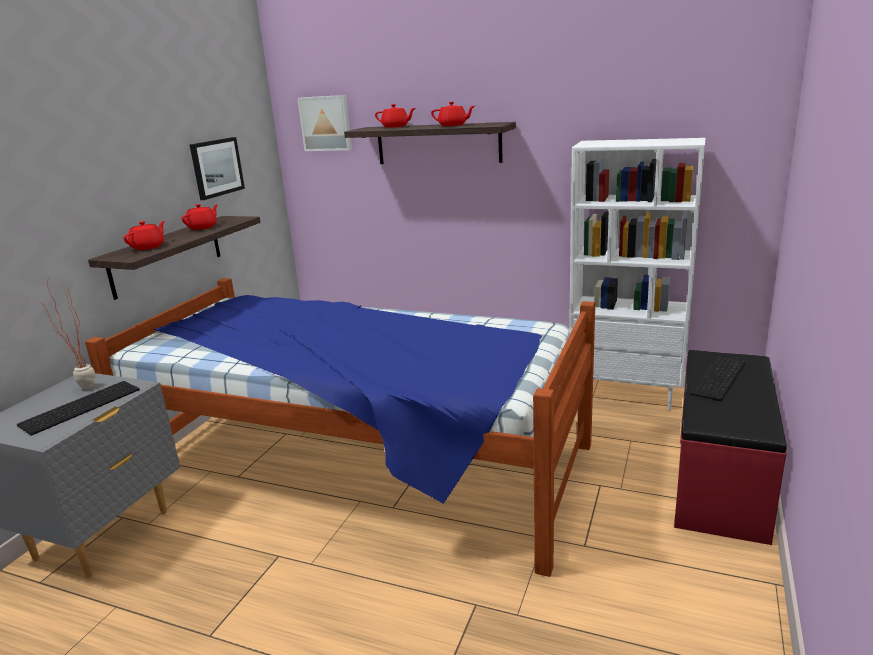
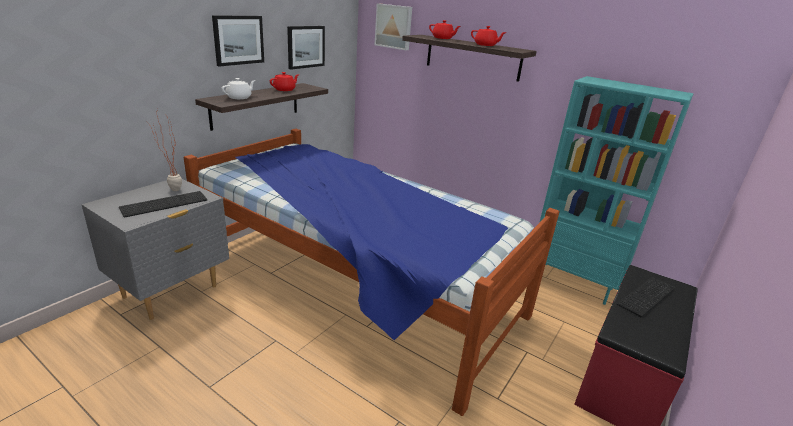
camera: 10 degrees right, 5 degrees up
red teapot [123,221,165,250] -> white teapot [222,78,256,99]
white bookcase [569,138,705,410] -> turquoise bookcase [539,76,694,305]
none -> picture [212,16,264,67]

